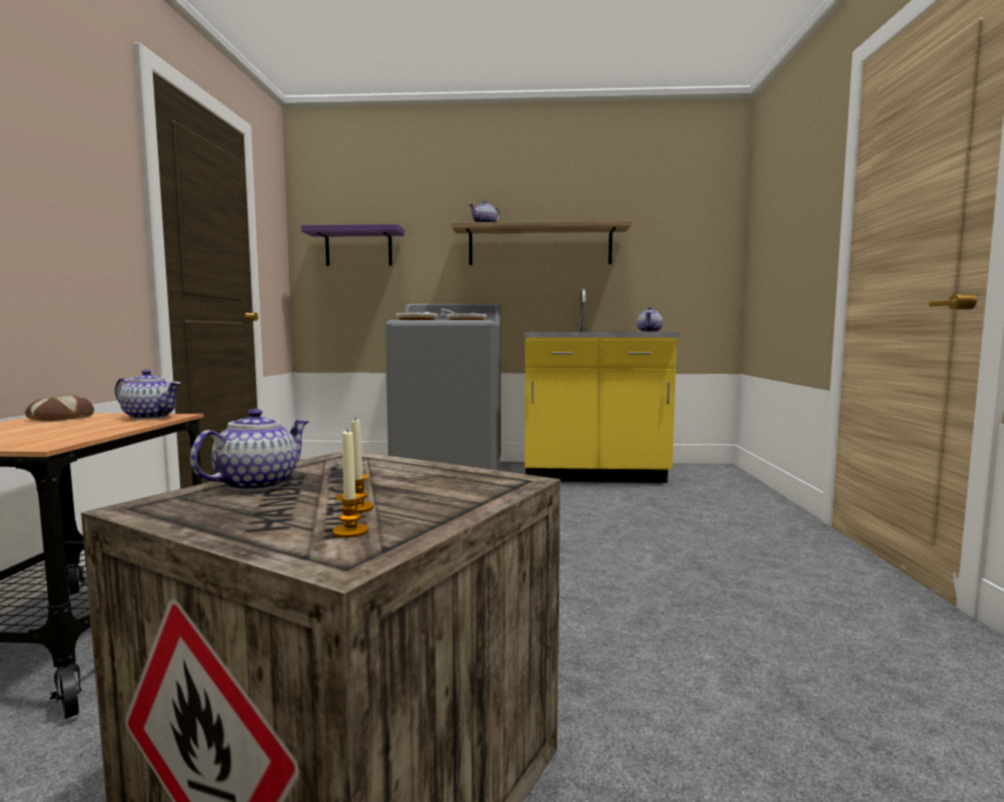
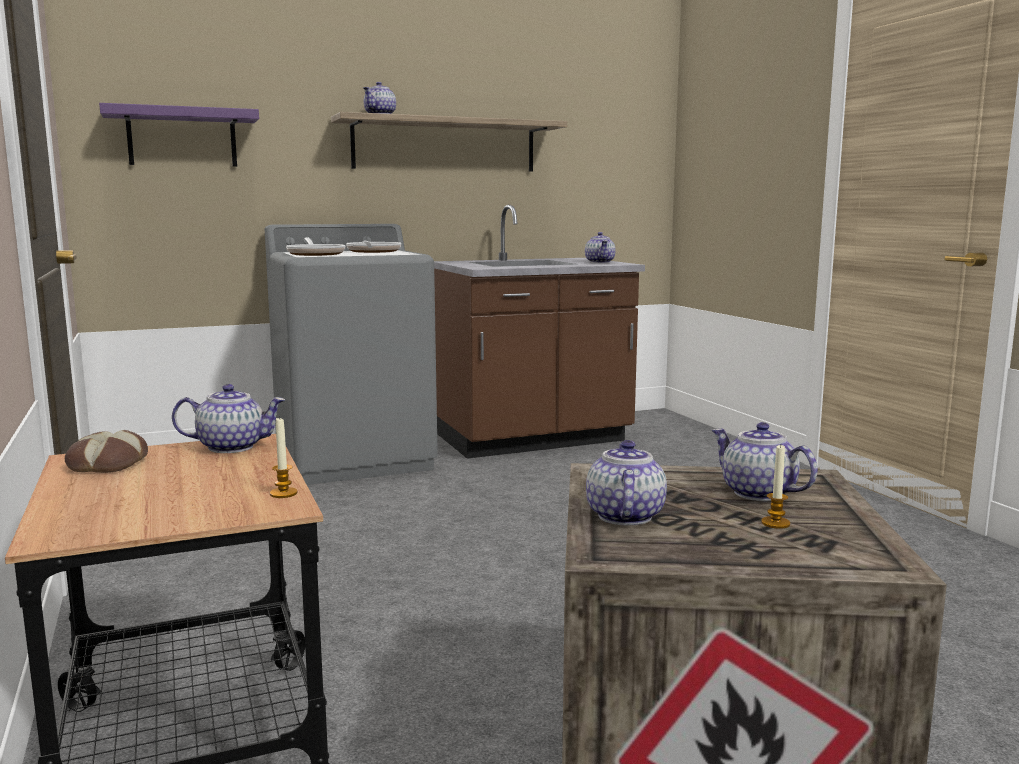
camera: 25 degrees left, 5 degrees up
candle [332,428,369,538] -> candle moved to [270,416,297,498]
yellow counter [524,288,680,483] -> brown counter [434,205,645,459]
none -> teapot [712,422,818,501]

